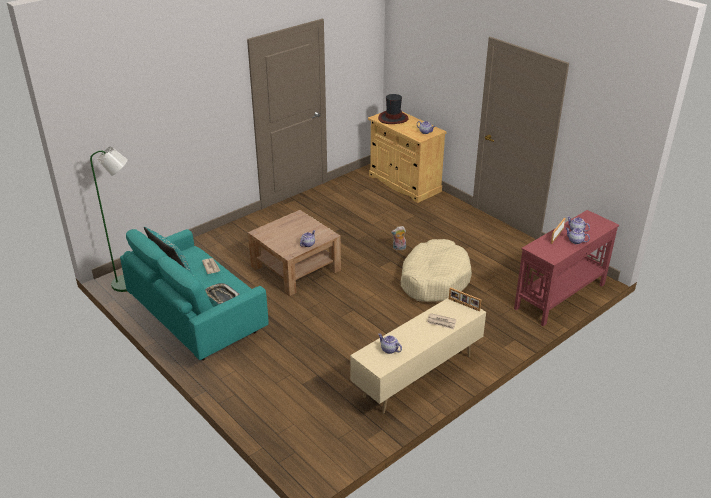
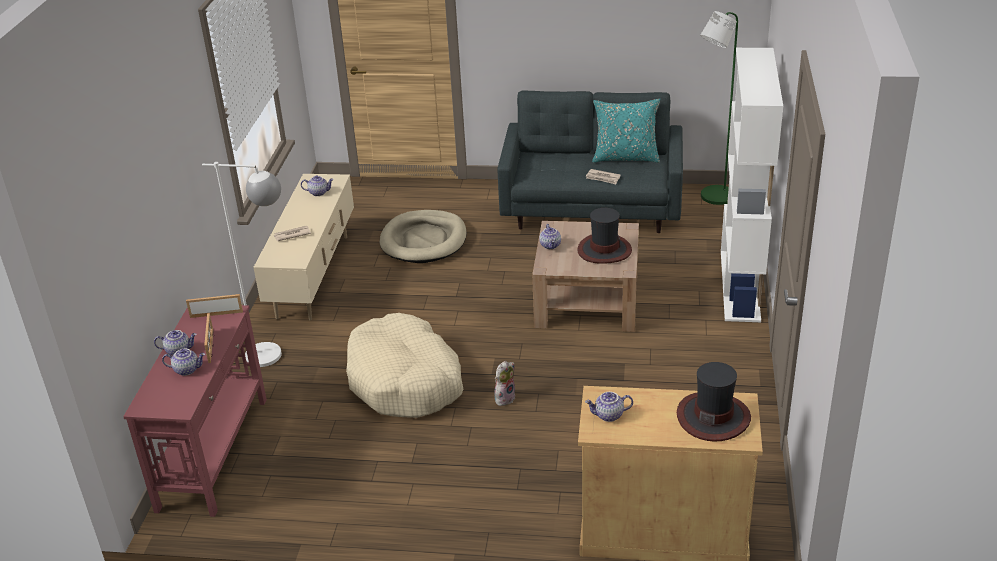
camera: 140 degrees right, 0 degrees up
turquoise sofa [120,229,269,361] -> grey sofa [498,91,683,233]
tray [205,283,240,304] -> none
picture frame [449,287,481,311] -> picture frame moved to [186,294,243,318]
none -> white floor lamp [202,162,282,367]
none -> beige dog bed [379,210,467,263]
none -> hat [577,208,632,264]
none -> white bookcase [721,48,783,322]

